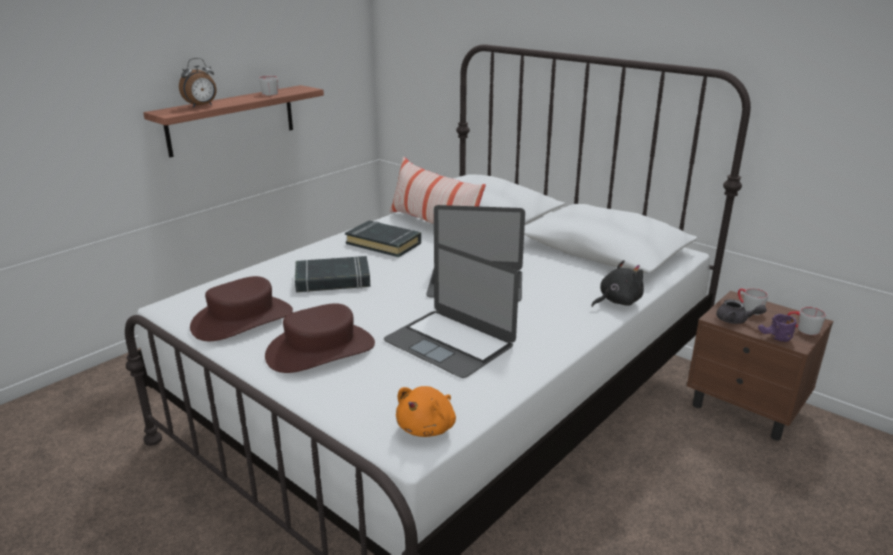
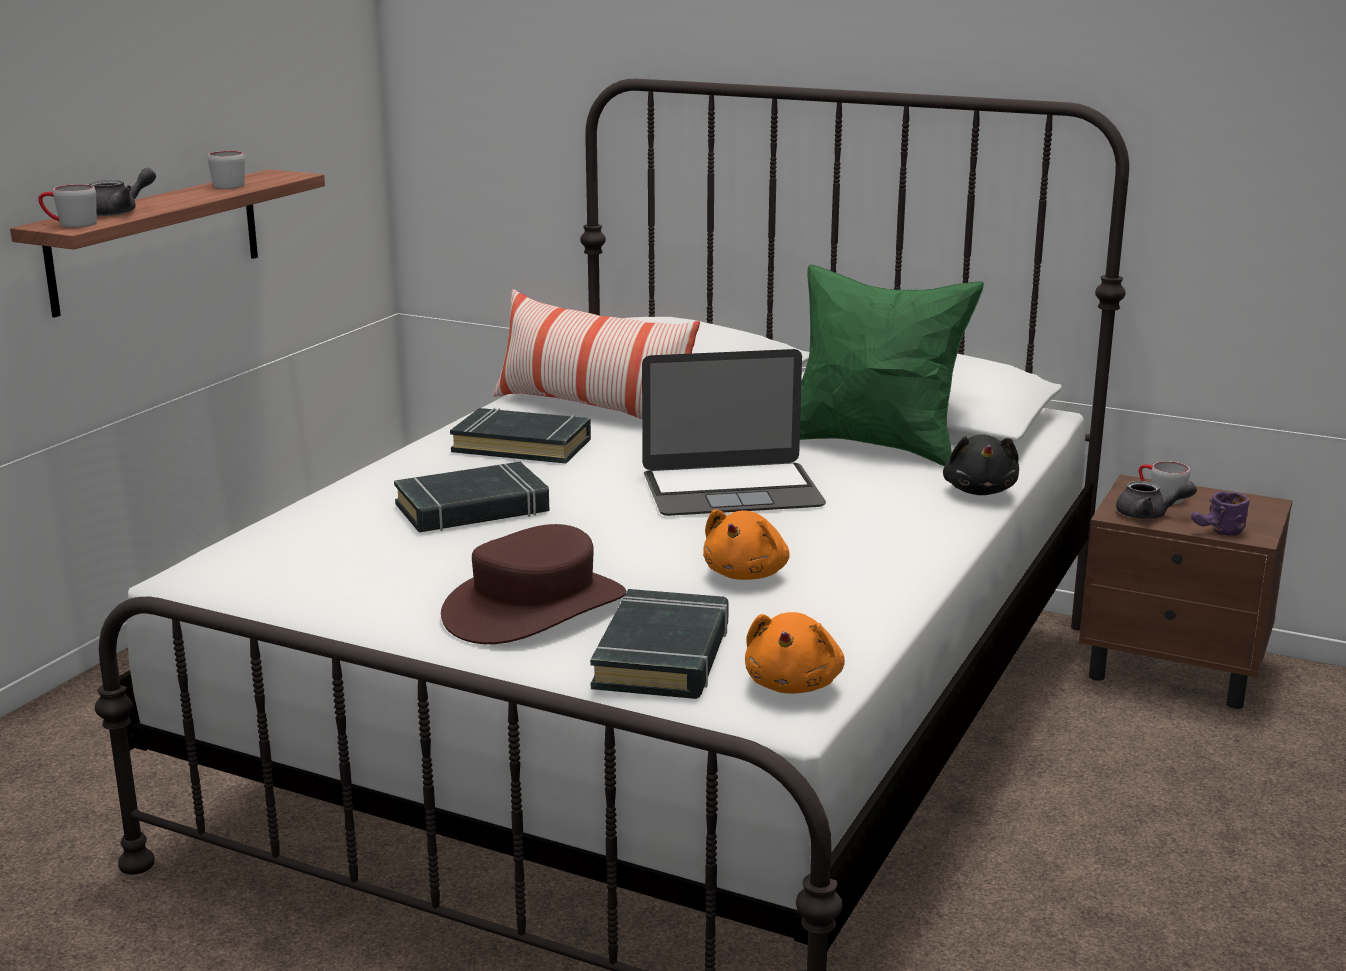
camera: 15 degrees left, 5 degrees down
alarm clock [179,58,217,108] -> grey teapot [89,168,156,216]
brown hat [190,276,293,341] -> none
laptop [384,243,519,378] -> orange plush toy [703,509,790,580]
black plush toy [592,260,644,307] -> black plush toy turned 135 degrees clockwise [943,435,1019,495]
grey mug [788,307,826,335] -> grey mug moved to [38,184,97,228]
none -> black book [590,589,729,699]
none -> green pillow [800,265,984,466]

